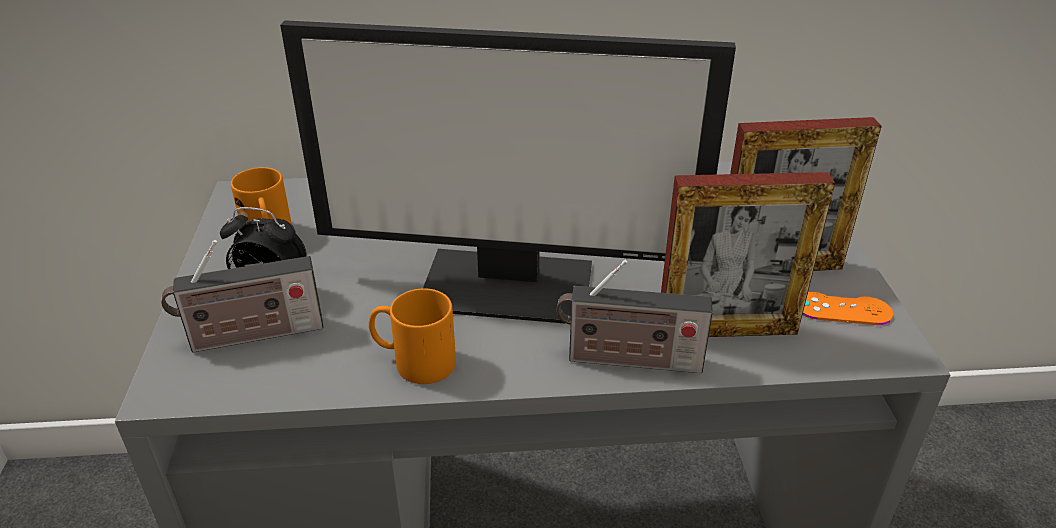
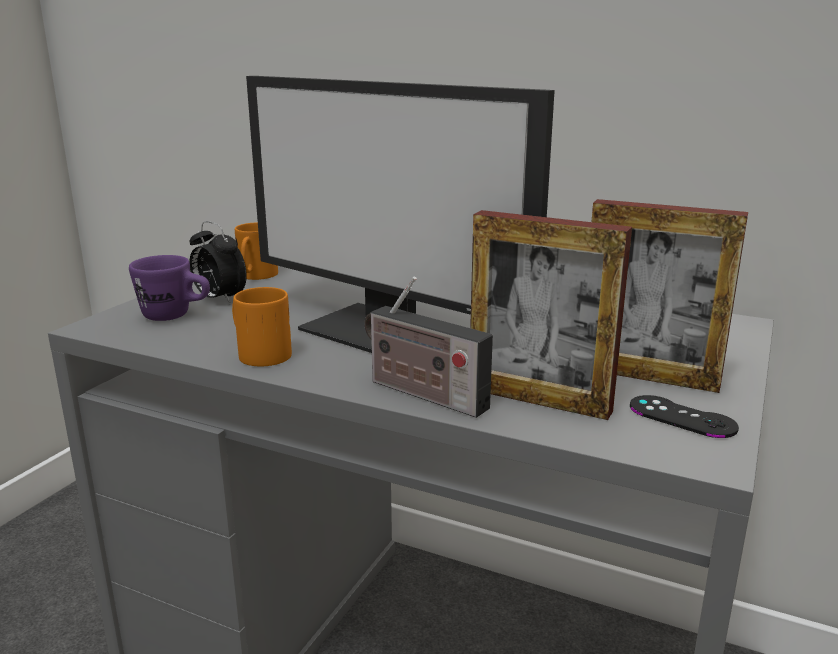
camera: 30 degrees right, 15 degrees down
radio [161,240,324,352] -> purple mug [129,255,210,321]
orange game controller [803,292,893,325] -> black game controller [630,395,739,438]

